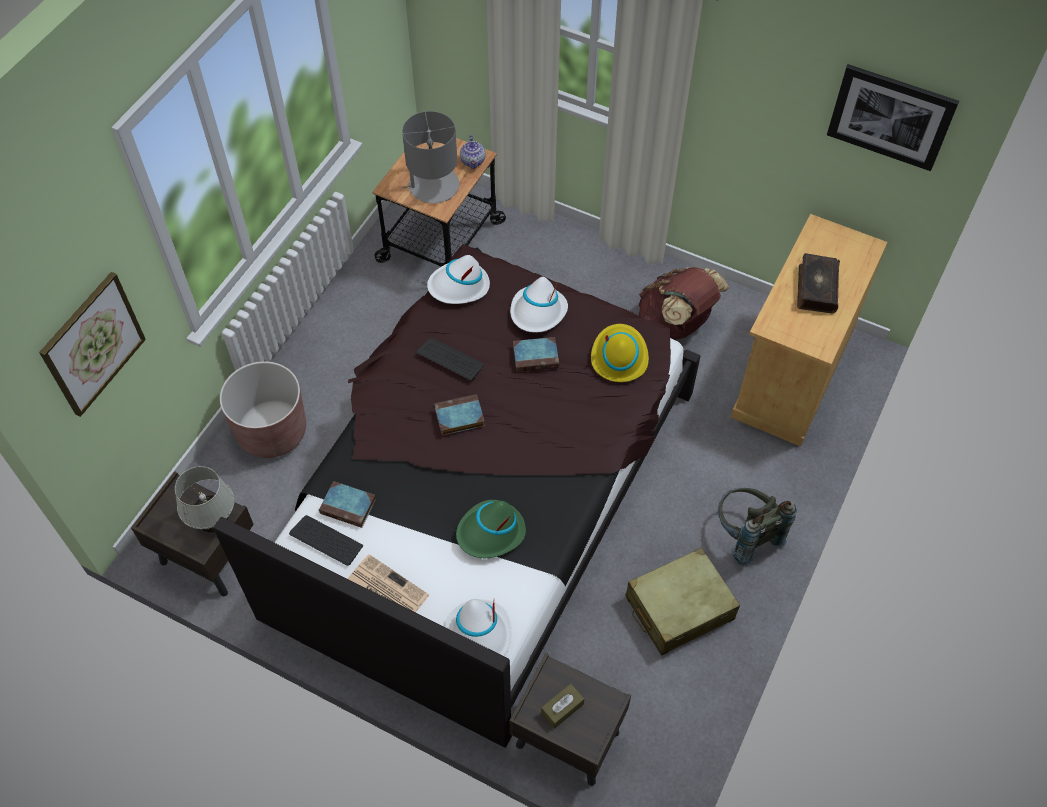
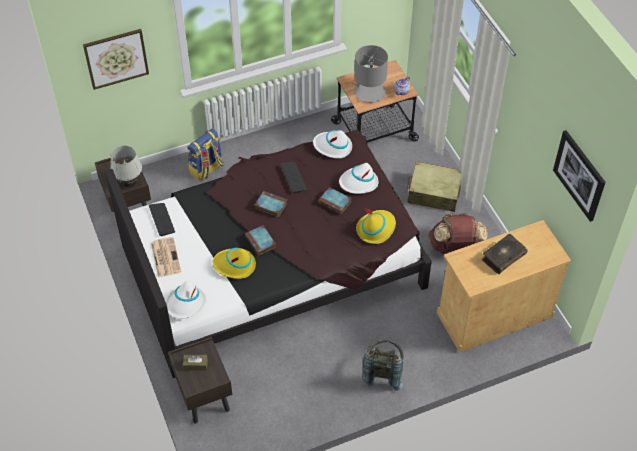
camera: 40 degrees right, 5 degrees down
brown planter [220,361,306,458] -> backpack [187,129,223,182]
book [319,481,376,528] -> book moved to [245,226,276,255]
green hat [456,500,526,558] -> yellow hat [213,248,256,279]
beige suitcase [625,547,740,655] -> beige suitcase moved to [407,161,462,212]

